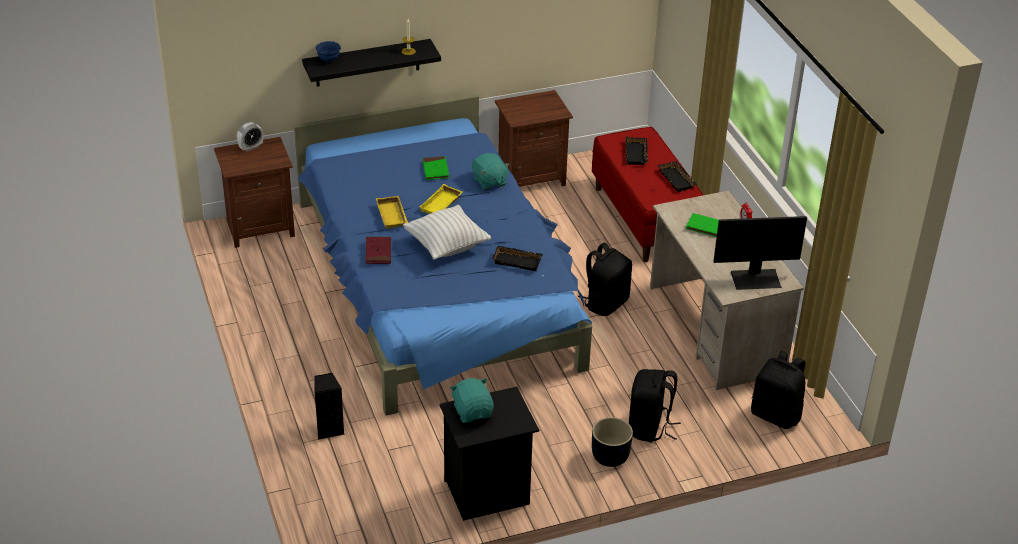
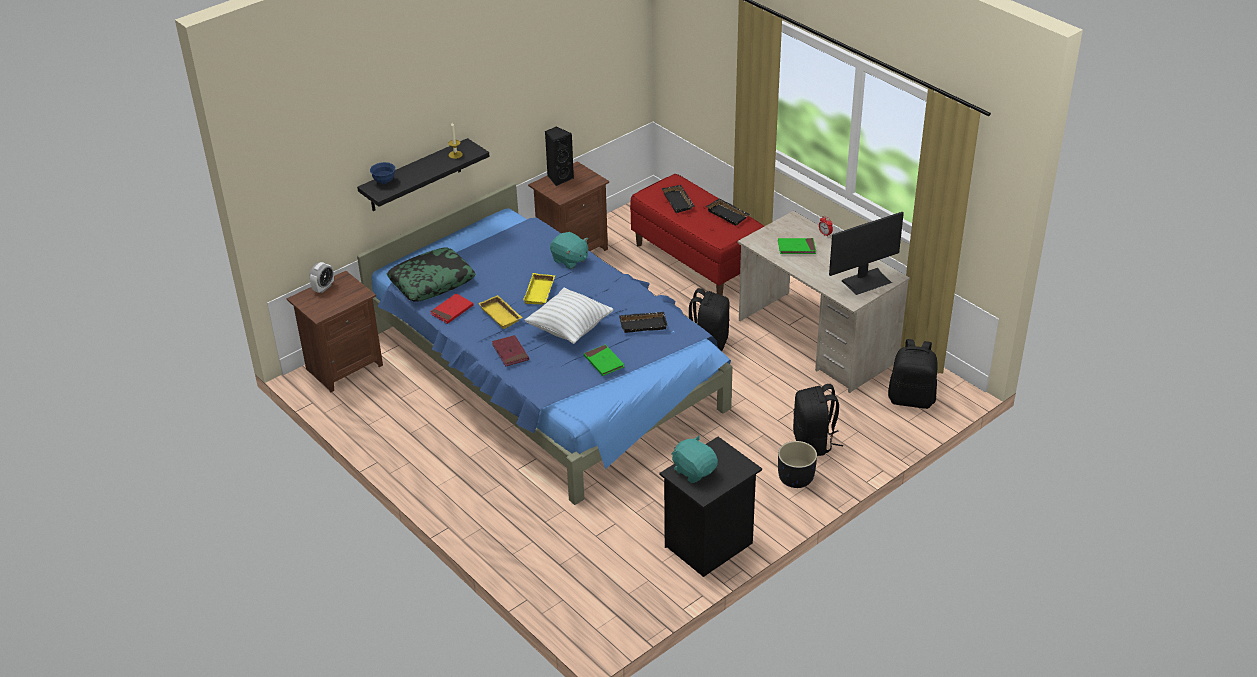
camera: 20 degrees left, 0 degrees up
black speaker [315,373,344,440] -> black speaker moved to [545,126,574,186]
green book [422,156,449,180] -> green book moved to [584,344,624,376]
none -> pillow [387,248,476,302]
none -> red book [430,293,473,324]

